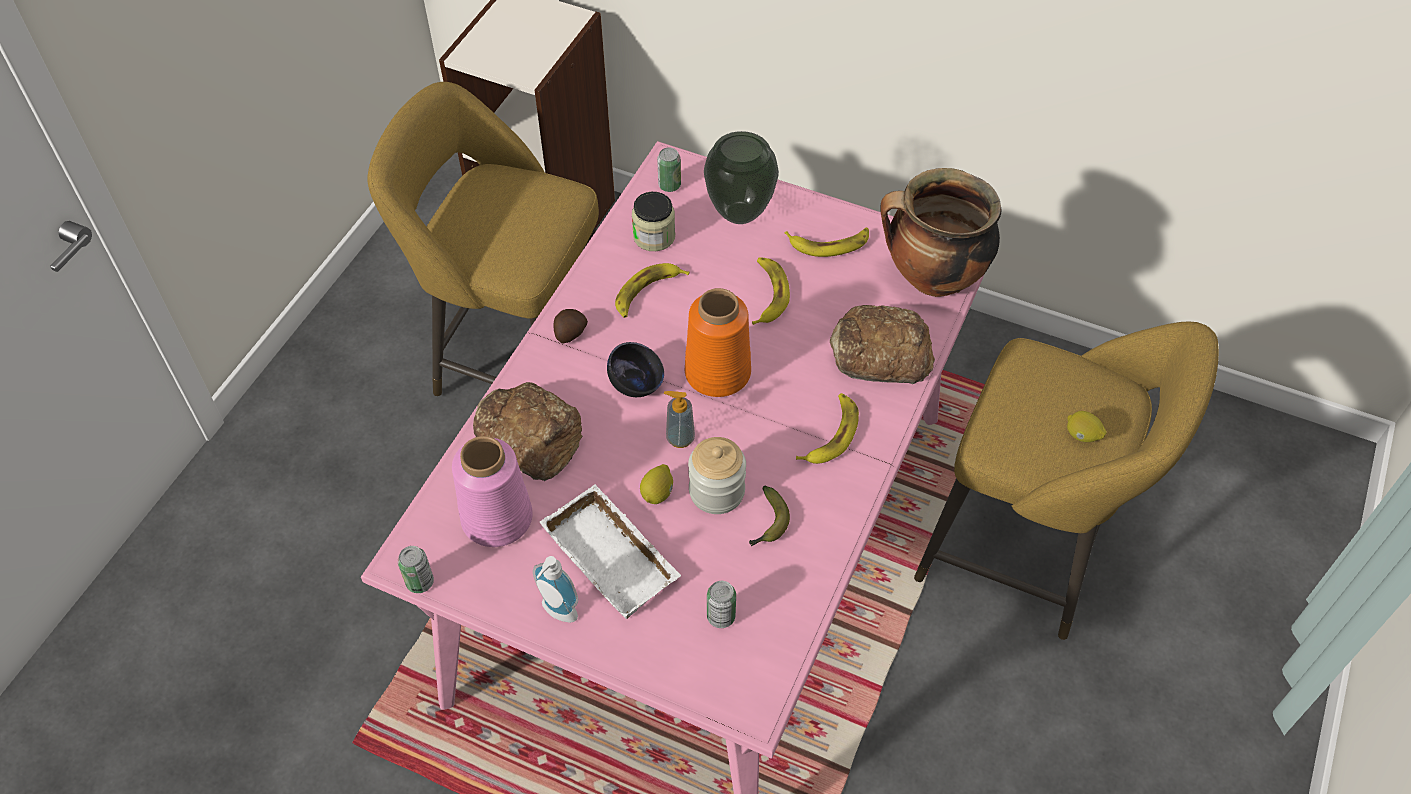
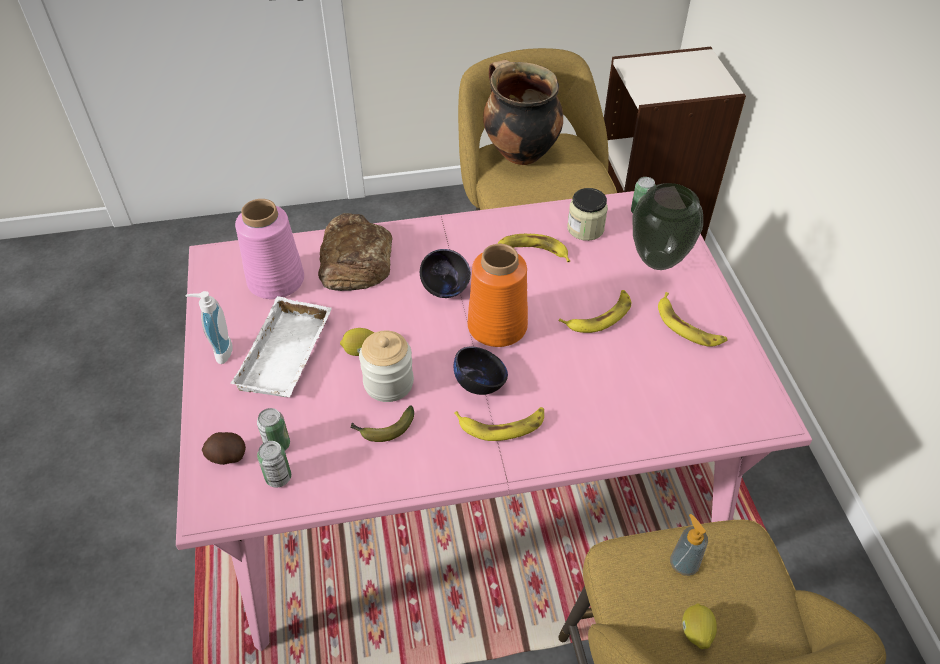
camera: 55 degrees right, 5 degrees down
can [398,546,434,593] -> can moved to [257,441,291,488]
potato [553,309,588,344] -> potato moved to [202,432,246,465]
soap dispenser [664,391,695,448] -> soap dispenser moved to [670,514,708,576]
bread [830,305,935,384] -> none
cooking pot [881,168,1001,297] -> cooking pot moved to [483,60,563,165]
none -> black bowl [454,347,508,395]

